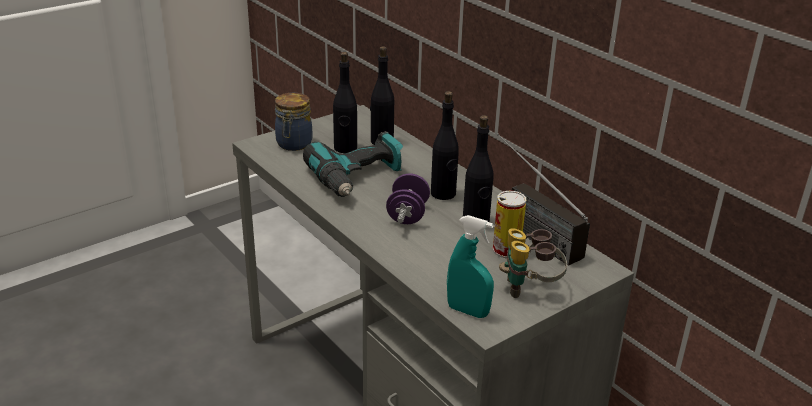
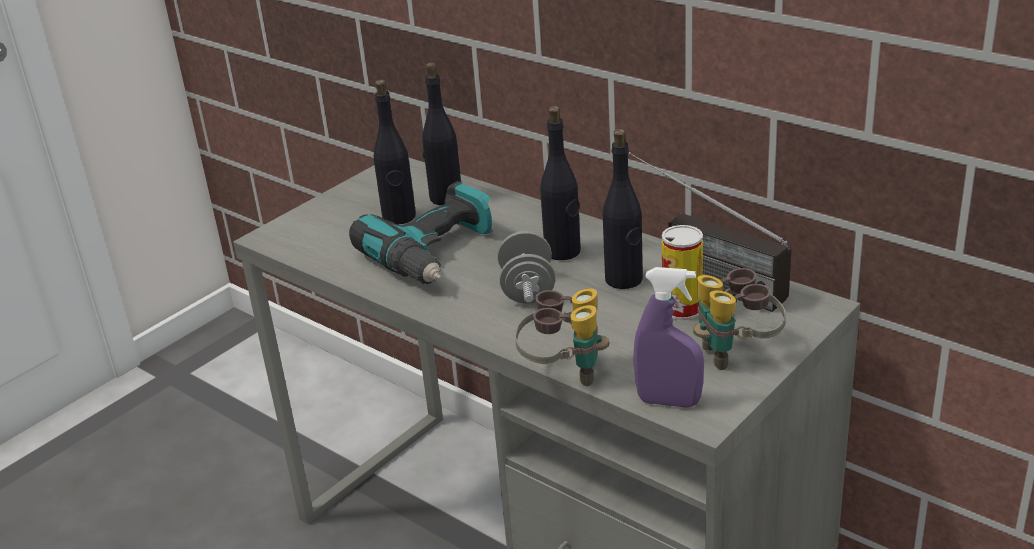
camera: 10 degrees left, 0 degrees up
jar [275,93,312,151] -> none
purple dumbbell [386,173,430,224] -> grey dumbbell [497,231,556,304]
turquoise spray bottle [447,215,494,318] -> purple spray bottle [634,267,704,408]
none -> binoculars [515,288,609,386]

